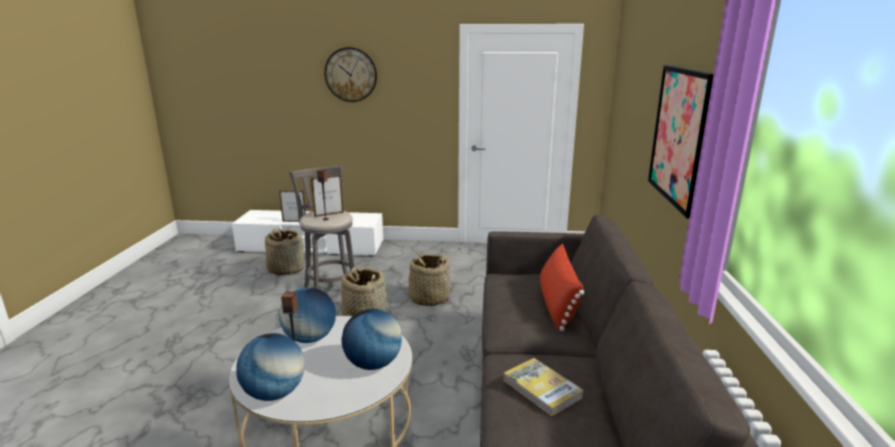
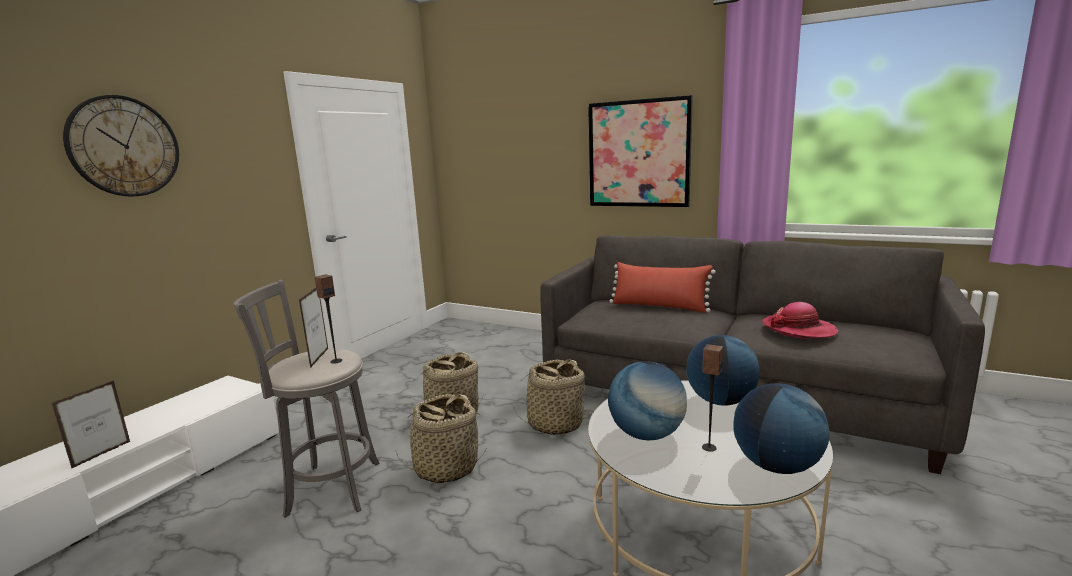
camera: 65 degrees left, 5 degrees down
basket [265,228,305,275] -> basket moved to [513,359,591,435]
book [503,358,583,416] -> hat [762,302,839,339]

